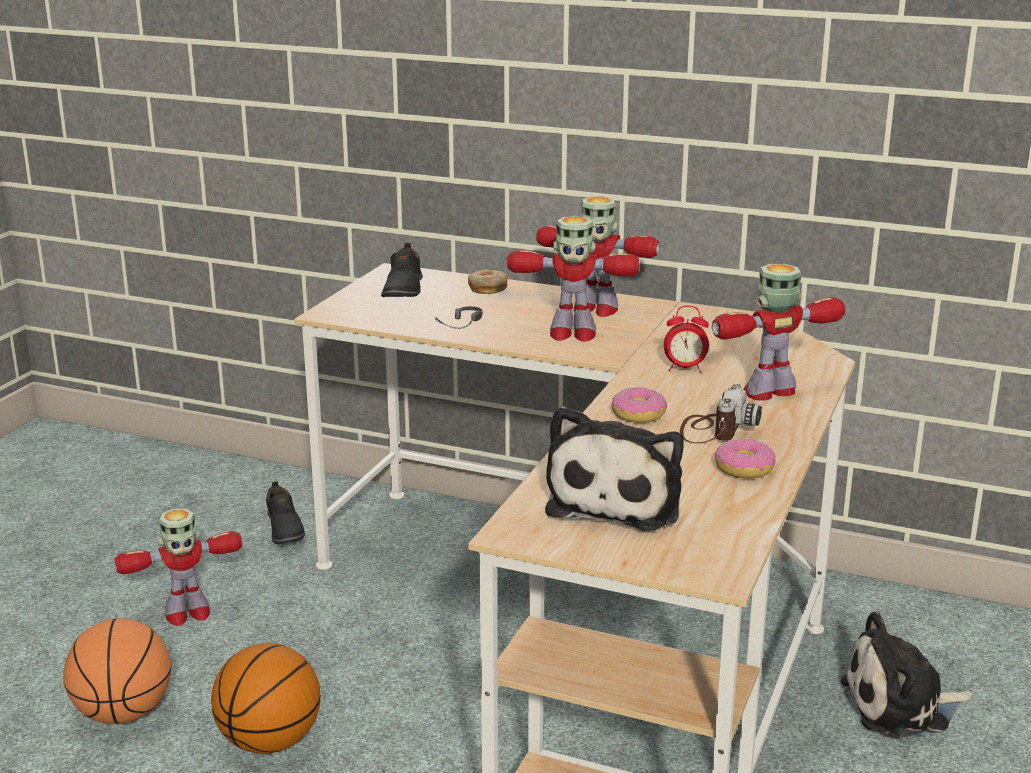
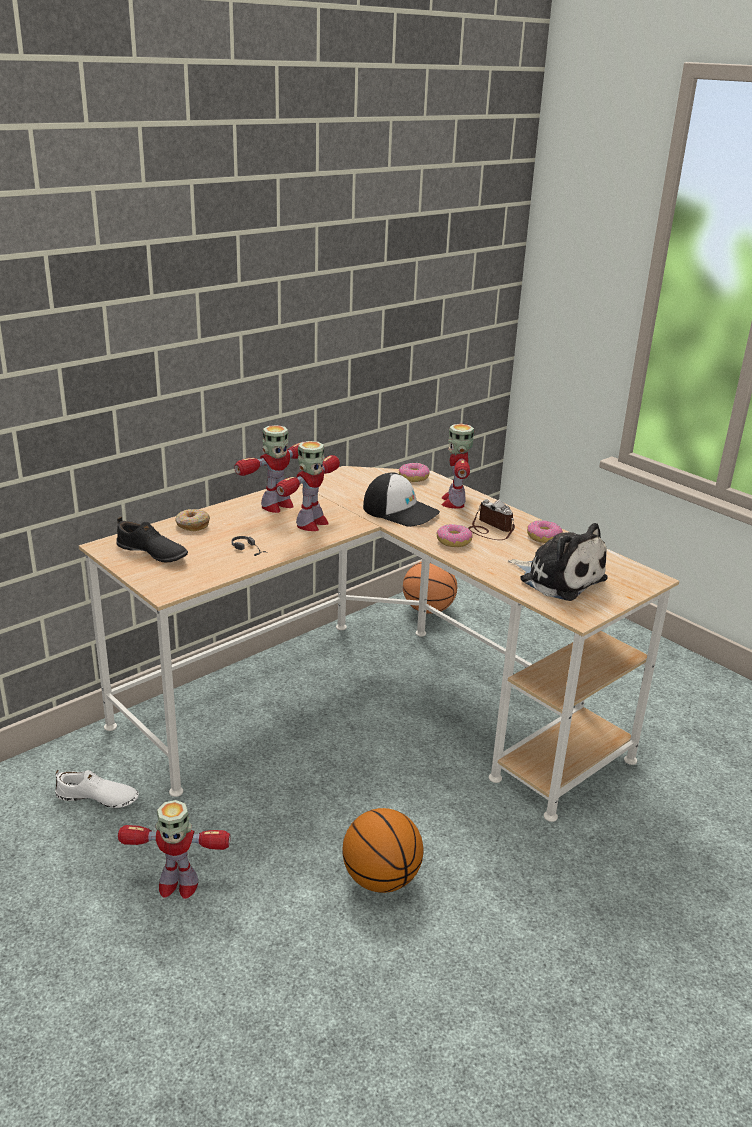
camera: 65 degrees left, 5 degrees up
basketball [63,618,172,724] -> basketball moved to [403,562,457,614]
toy robot [114,509,242,626] -> toy robot turned 90 degrees clockwise [118,800,231,899]
black shoe [266,481,305,544] -> white shoe [55,770,139,808]
alarm clock [664,306,709,373] -> cap [363,472,440,527]
plush toy [841,611,973,738] -> none
none -> donut [399,463,430,482]

